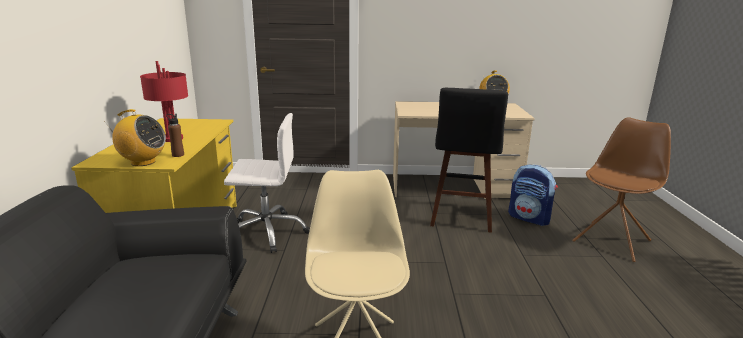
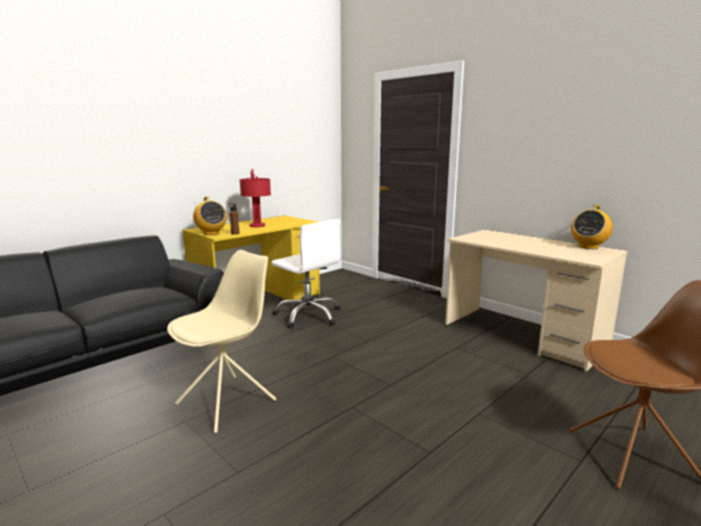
camera: 45 degrees right, 5 degrees down
black stool [430,88,508,233] -> none
backpack [508,164,558,226] -> none

